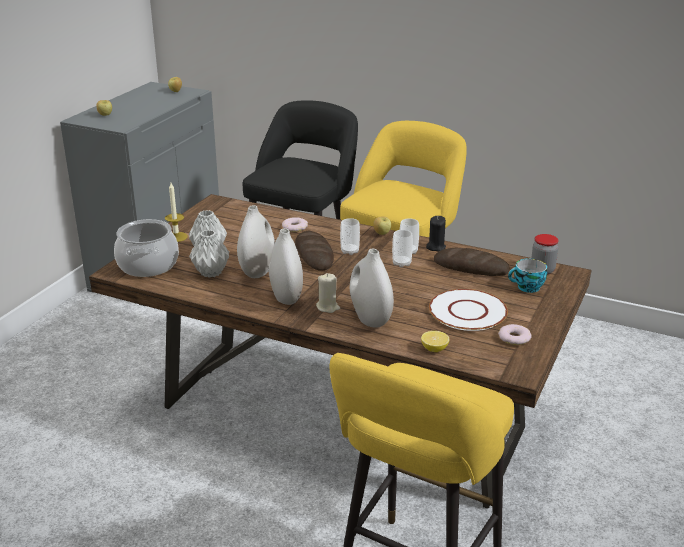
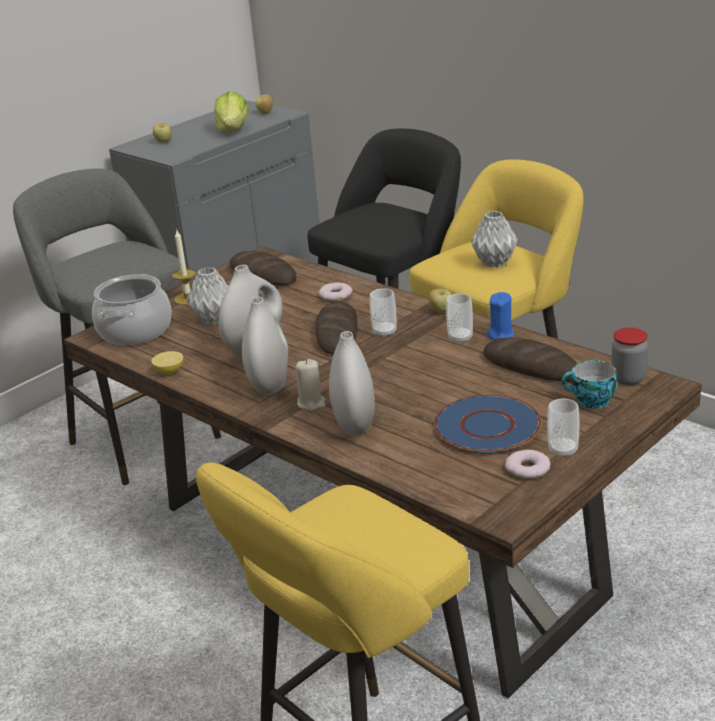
camera: 20 degrees right, 0 degrees up
grey vase [189,230,229,278] -> grey vase moved to [471,211,518,268]
cup [392,230,413,267] -> cup moved to [547,399,579,458]
lemon [421,331,449,352] -> lemon moved to [152,351,183,375]
black candle [426,216,446,251] -> blue candle [487,292,514,340]
white plate [429,289,508,331] -> blue plate [434,394,542,454]
none -> grey stool [13,168,221,485]
none -> lettuce [214,92,249,133]
none -> bread [229,251,297,285]

